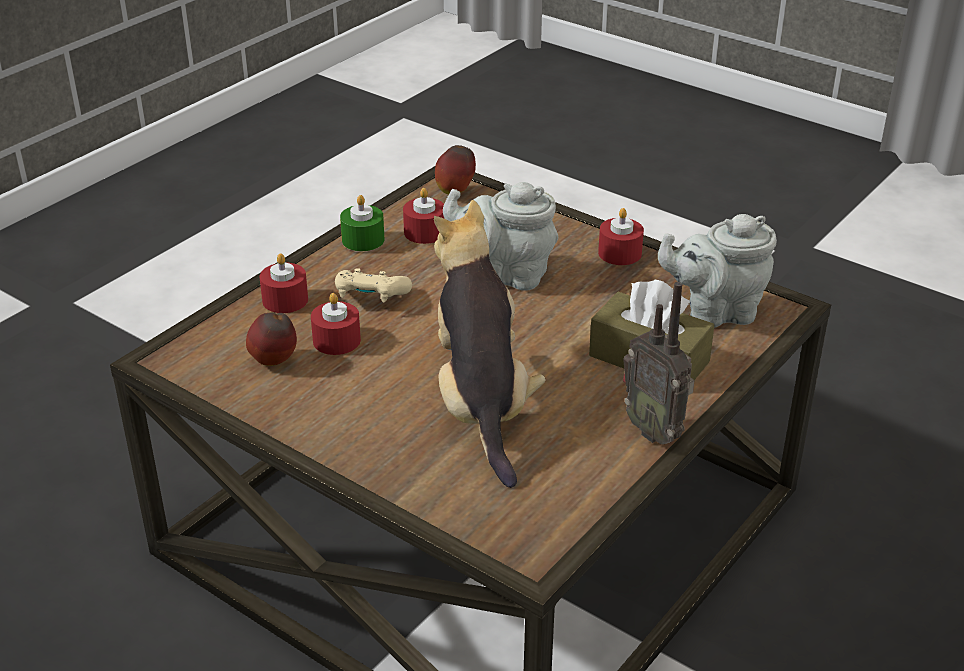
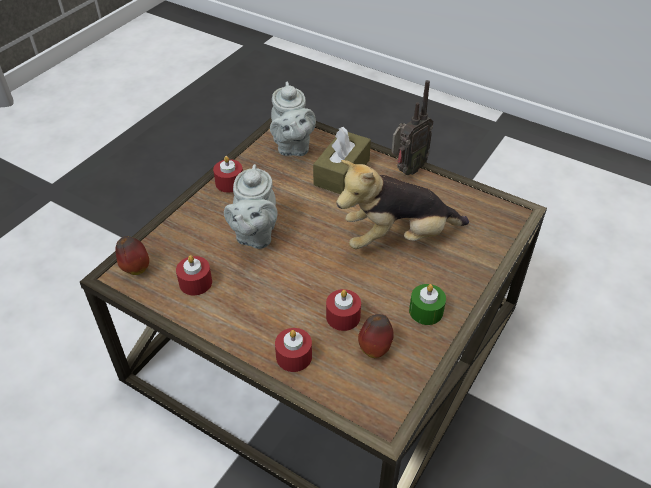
camera: 95 degrees left, 10 degrees up
beige game controller [335,268,412,303] -> none
green candle [340,195,385,251] -> green candle moved to [409,284,446,325]

